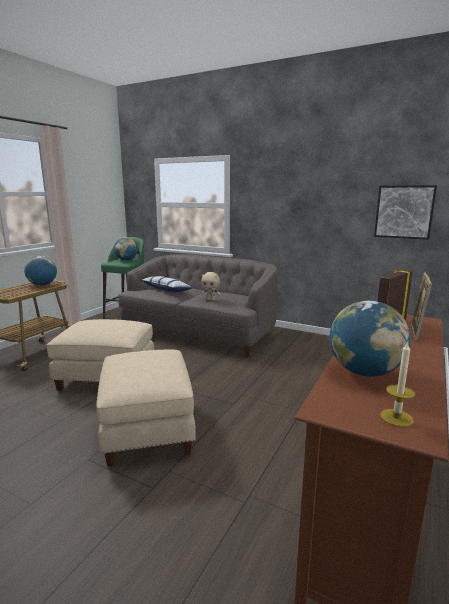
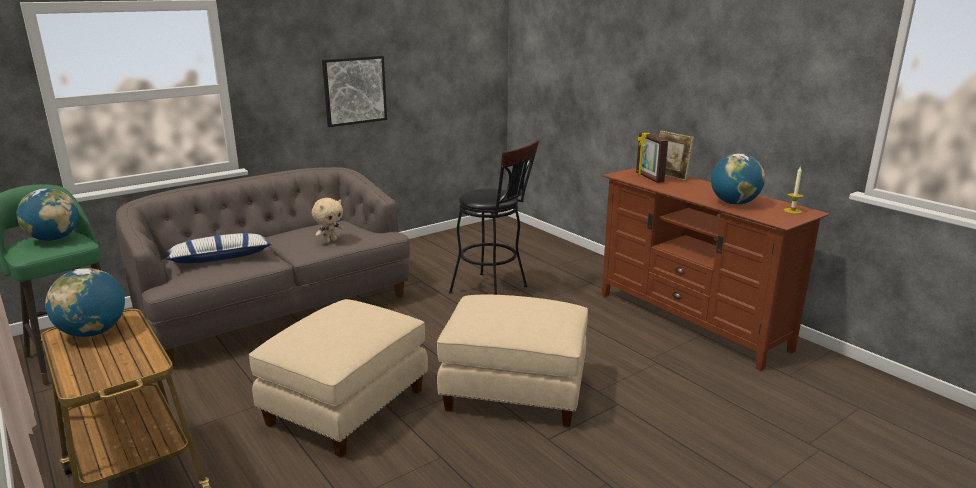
camera: 65 degrees left, 5 degrees up
picture [374,185,437,240] -> picture moved to [322,56,387,127]
none -> black stool [449,140,539,295]

